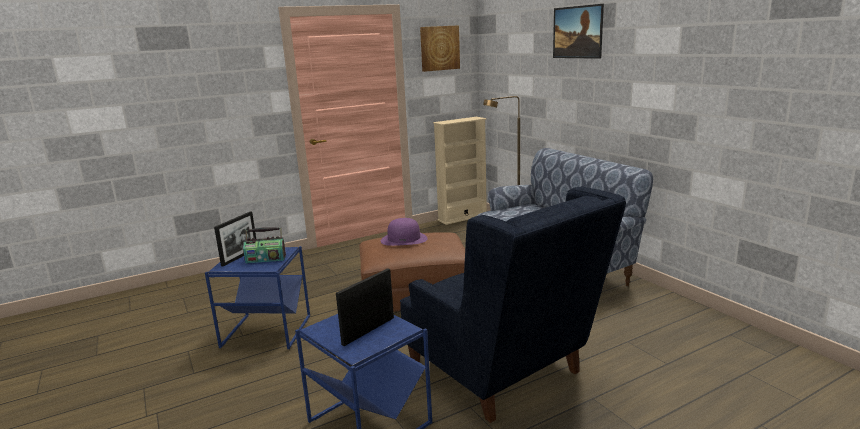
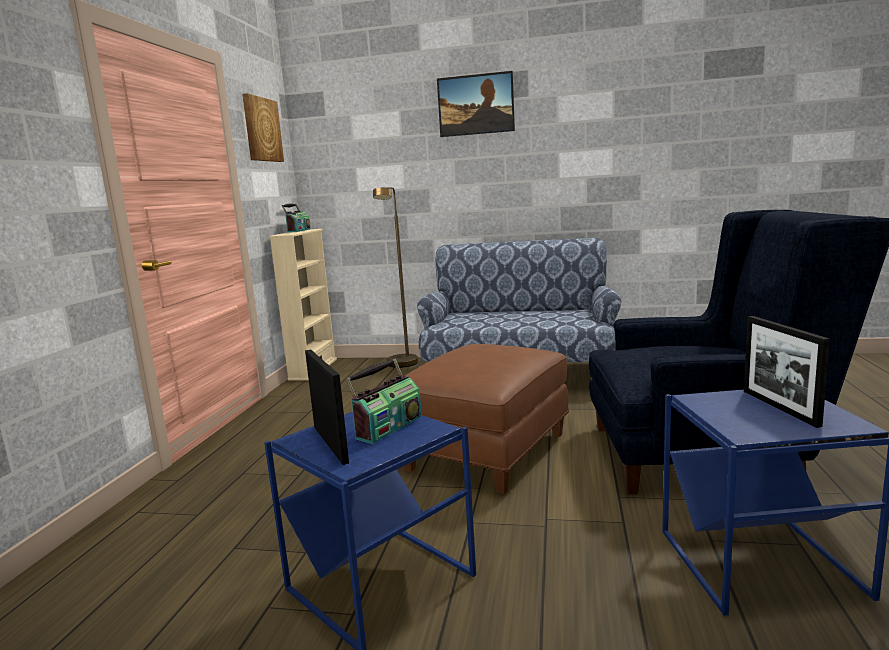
camera: 50 degrees left, 5 degrees down
purple hat [381,218,428,246] -> none
none -> radio [282,203,310,233]

